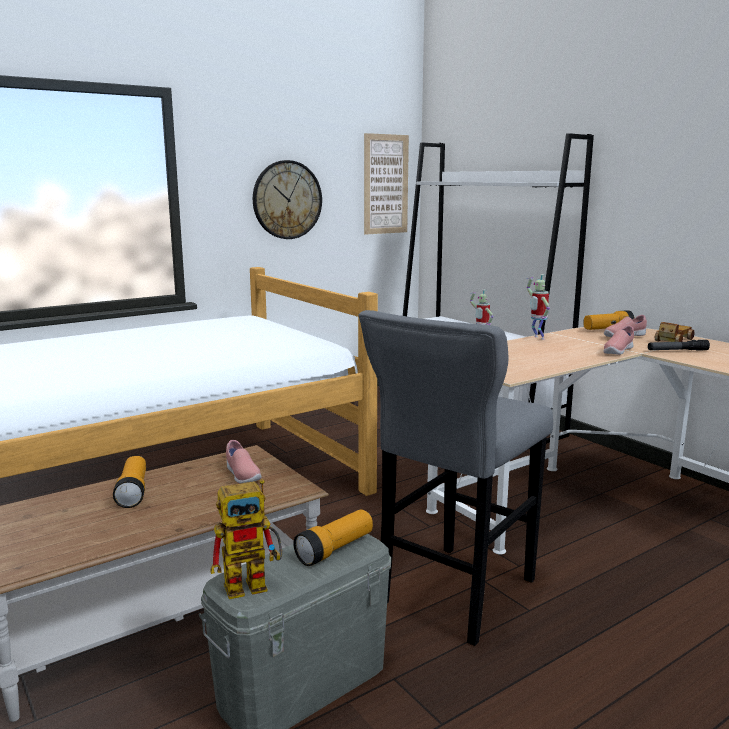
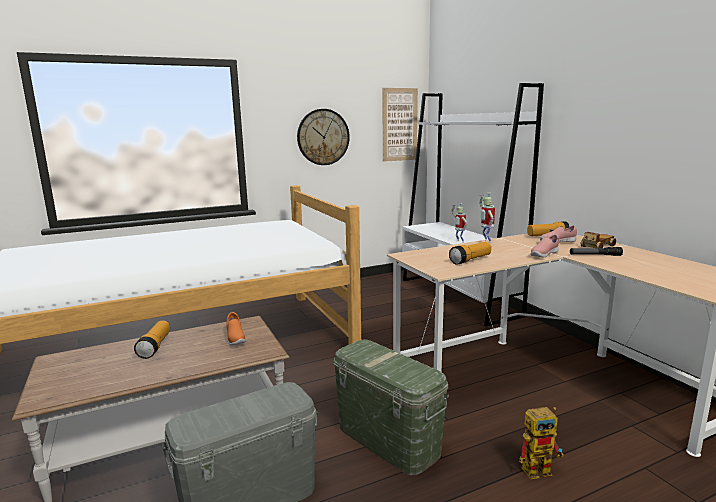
camera: 10 degrees right, 0 degrees up
toy robot [210,479,282,599] -> toy robot moved to [519,407,564,480]
pink shoe [226,440,262,483] -> orange shoe [226,312,246,346]
flashlight [293,509,373,566] -> flashlight moved to [449,242,491,265]
grey stool [358,310,553,646] -> green storage box [334,340,449,475]

